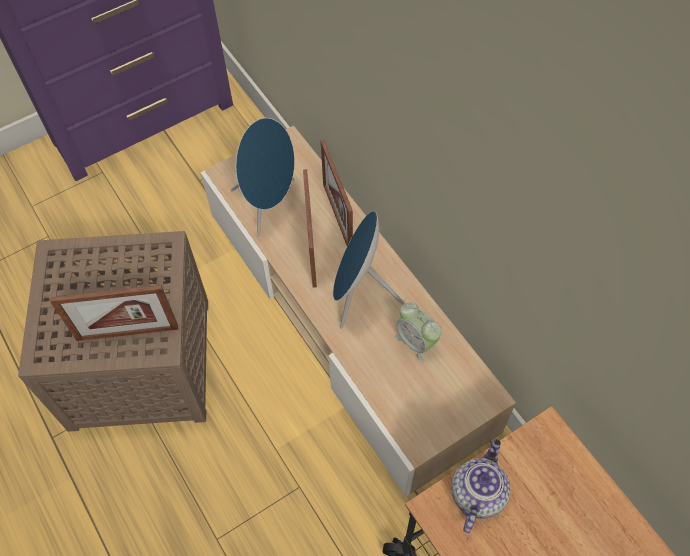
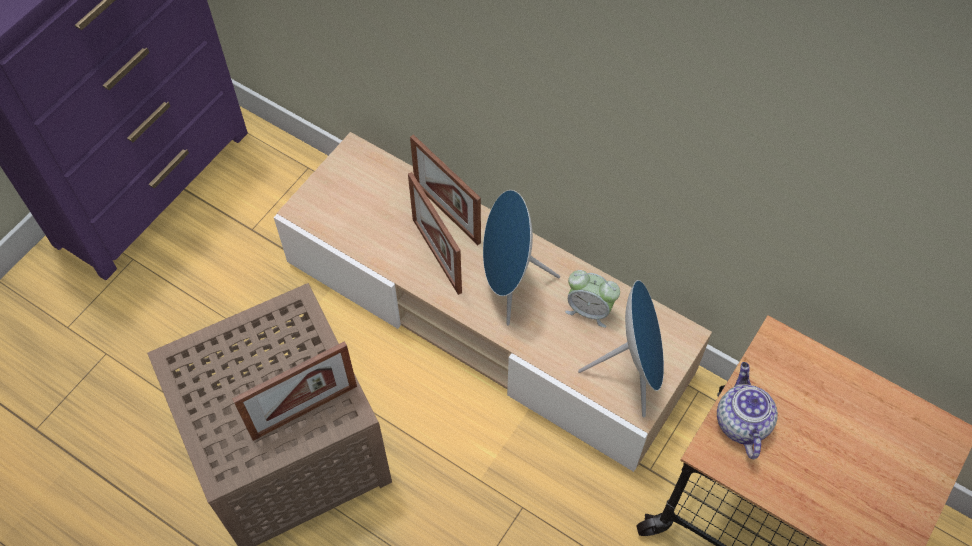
camera: 25 degrees left, 0 degrees up
blue speaker [231,118,295,237] -> blue speaker moved to [578,280,664,417]

